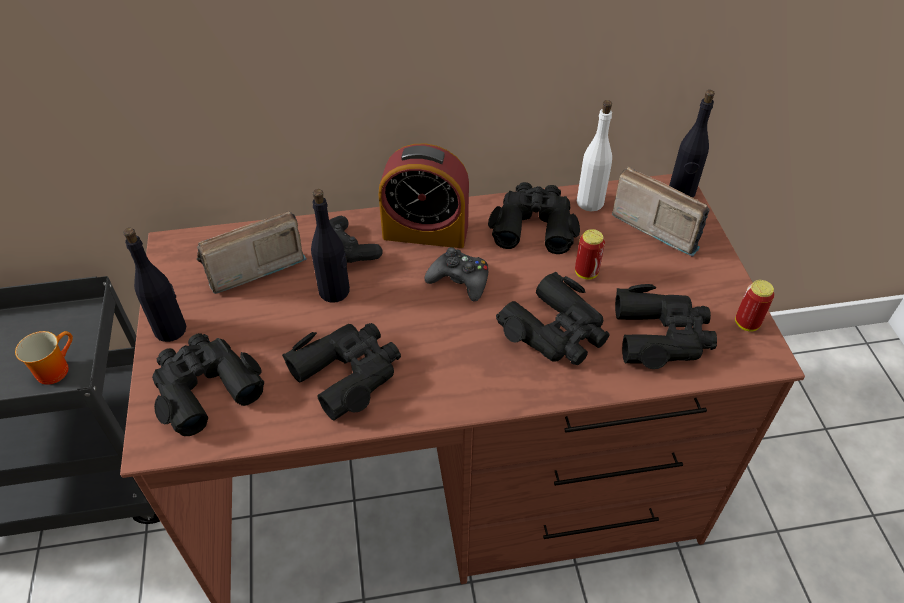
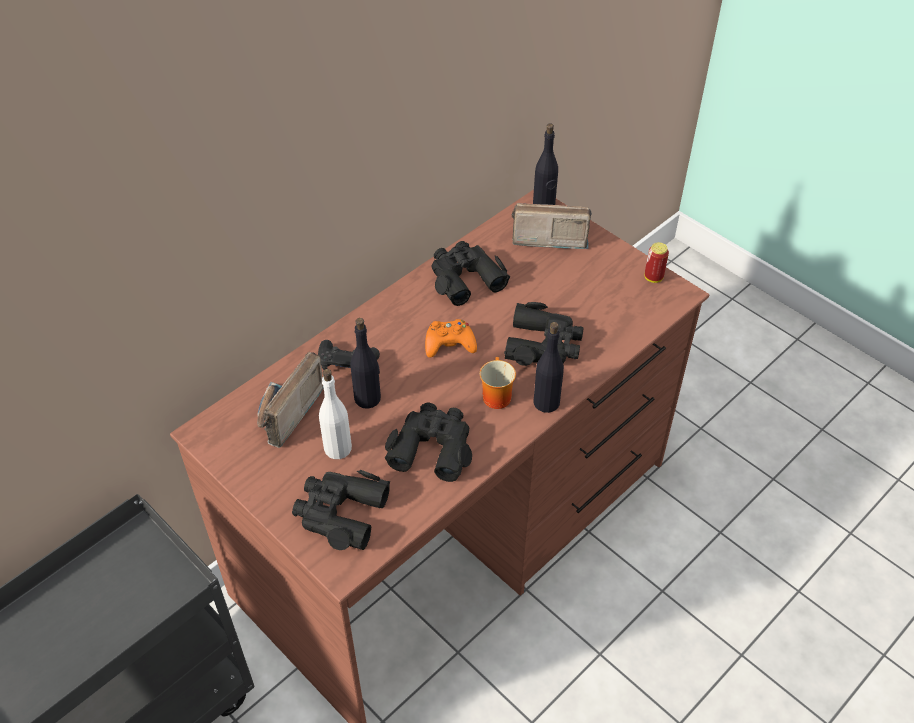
camera: 35 degrees left, 0 degrees up
mug [15,331,73,385] -> mug moved to [480,357,516,409]
black bottle [124,228,186,342] -> black bottle moved to [533,322,564,413]
alarm clock [379,144,469,248] -> none
black game controller [425,247,488,302] -> orange game controller [425,319,477,357]
can [575,229,605,279] -> none
white bottle [577,100,612,211] -> white bottle moved to [319,369,352,459]
black binoculars [615,284,717,369] -> none

